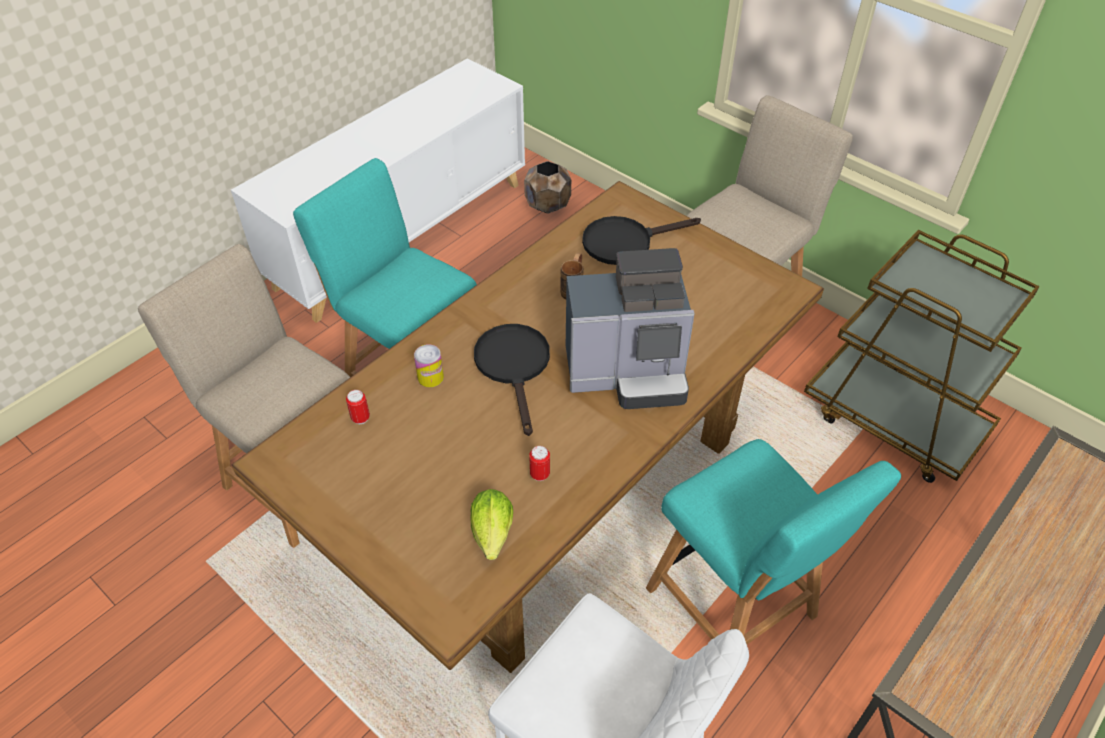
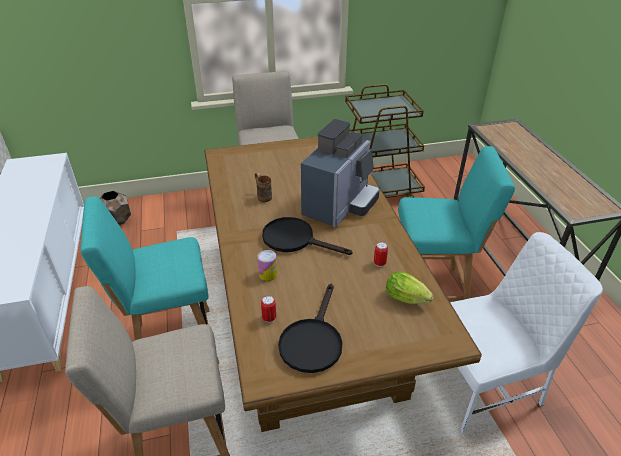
camera: 55 degrees left, 10 degrees down
black frying pan [582,216,701,265] -> black frying pan moved to [278,284,343,373]

